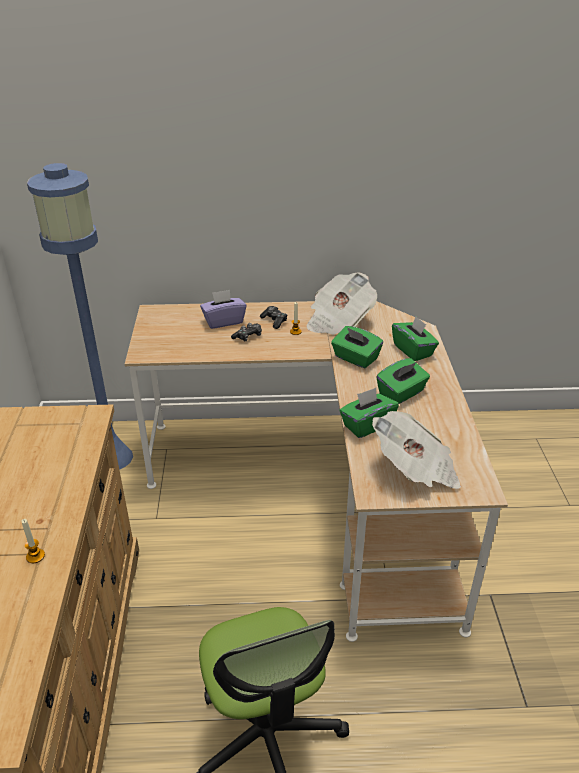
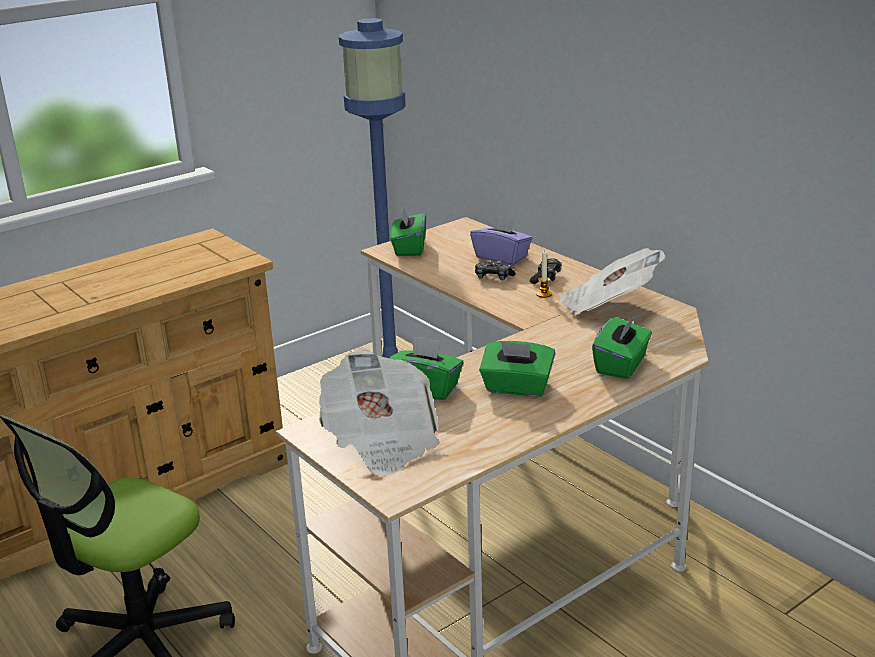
camera: 55 degrees right, 10 degrees down
candle [22,519,45,563] -> none
green tissue box [331,326,383,368] -> green tissue box moved to [390,206,426,256]

